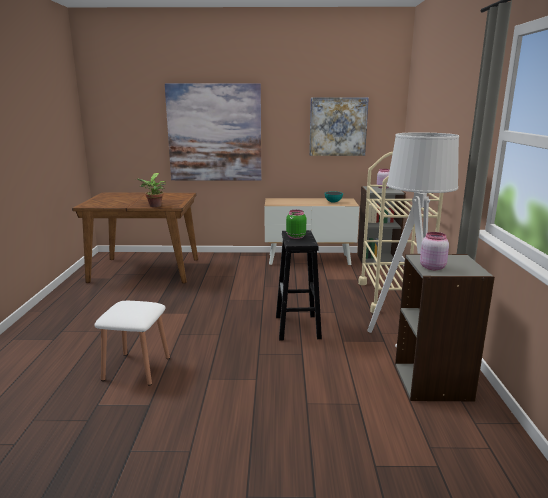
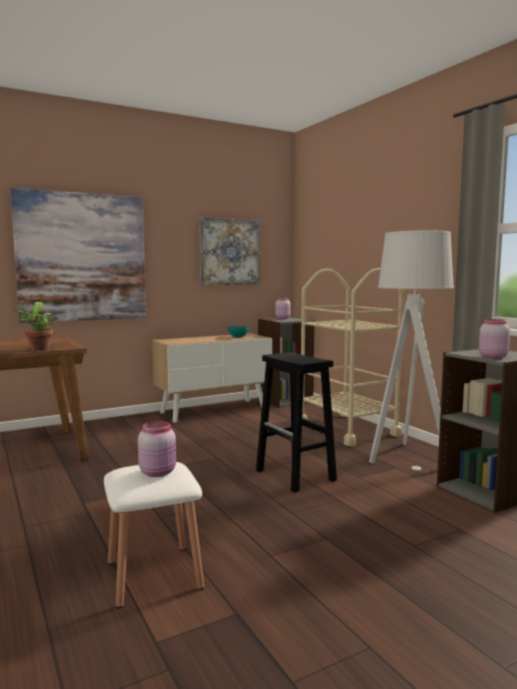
camera: 30 degrees left, 10 degrees down
green jar [286,210,306,239] -> none
none -> pink jar [138,421,176,477]

